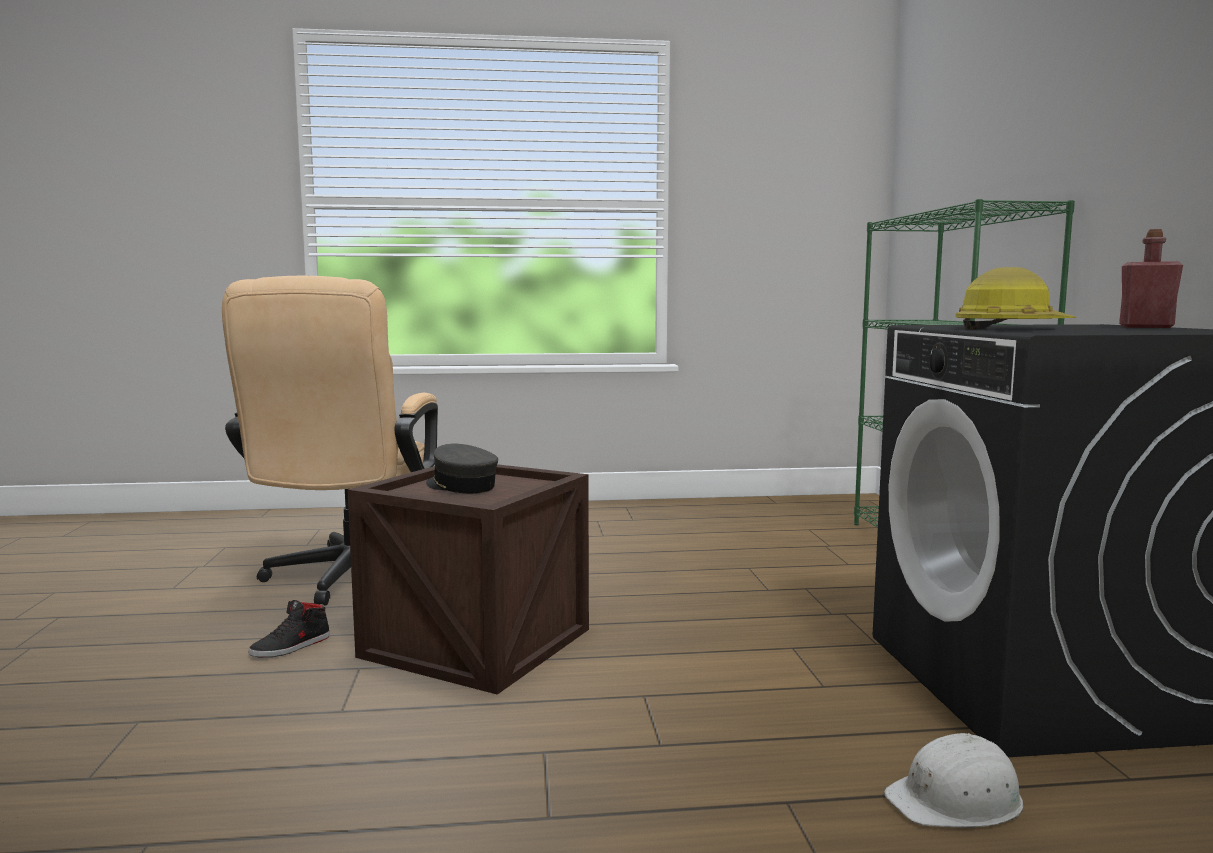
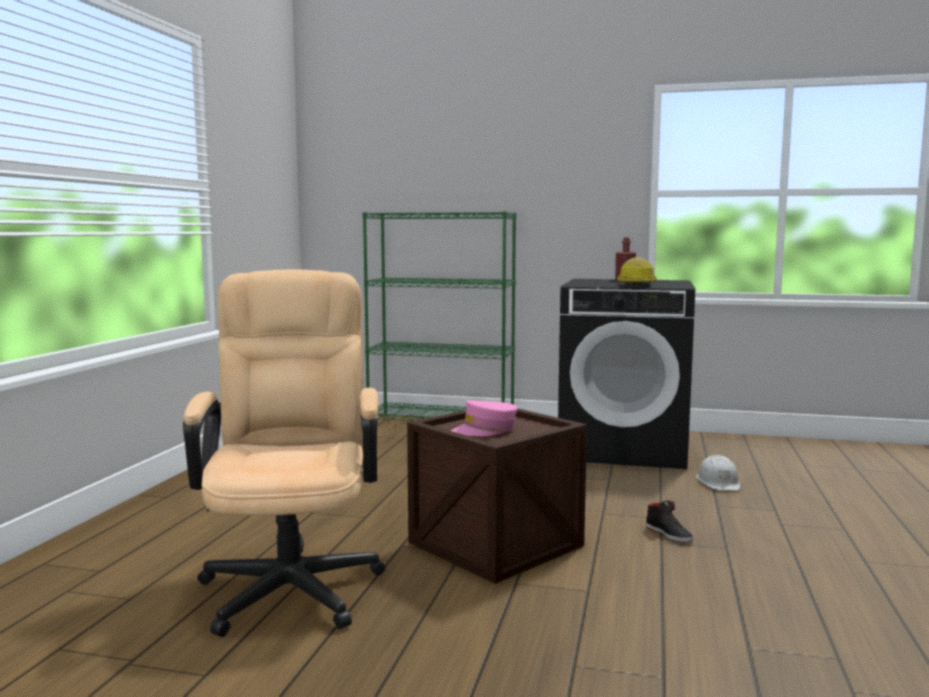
camera: 70 degrees left, 0 degrees up
beige office chair [222,276,438,605] -> beige office chair turned 120 degrees counterclockwise [183,270,385,637]
black shoe [249,600,330,657] -> black shoe moved to [646,500,693,542]
grey cap [426,444,498,493] -> pink cap [451,400,518,436]

